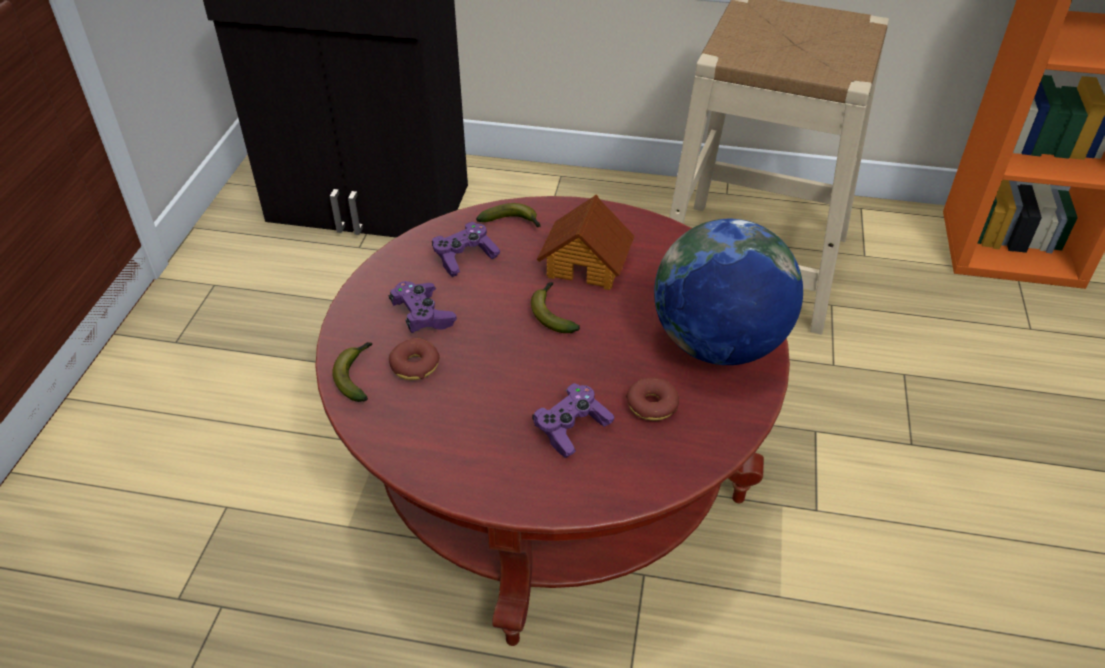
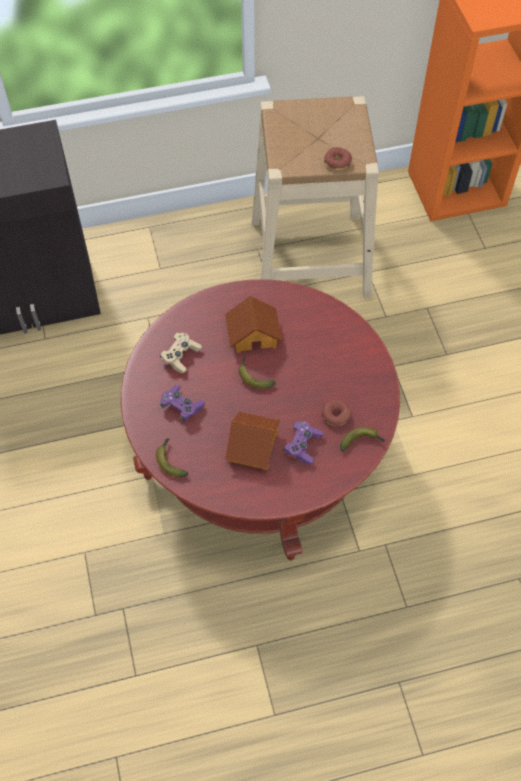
camera: 25 degrees left, 15 degrees up
donut [389,338,440,380] -> donut moved to [324,147,352,170]
purple game controller [432,222,501,277] -> beige game controller [160,333,202,374]
banana [476,203,541,227] -> banana moved to [340,427,385,452]
globe [654,219,803,365] -> none
none -> toy house [225,412,280,470]

